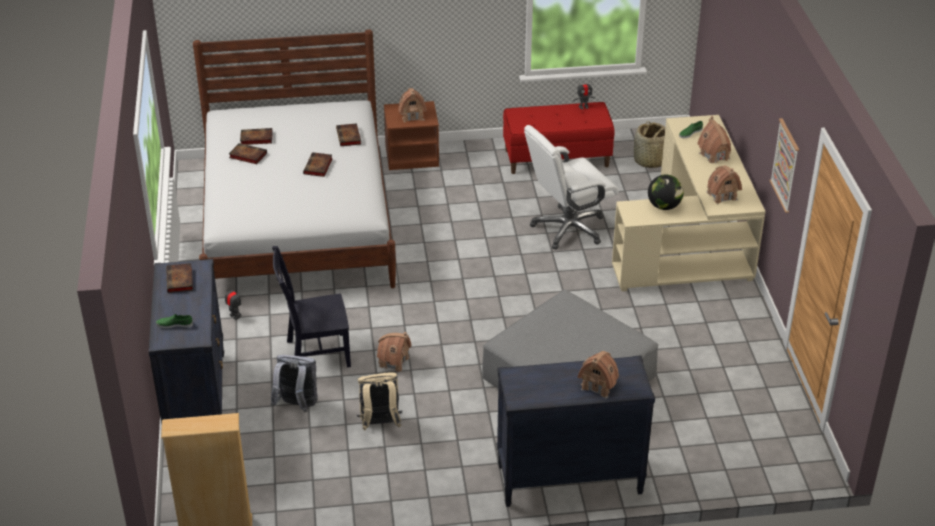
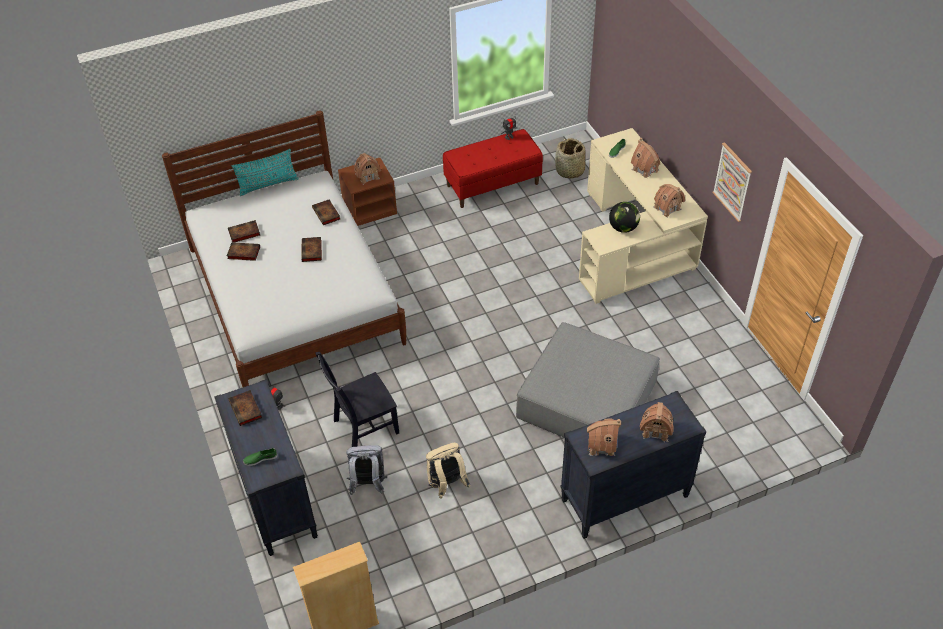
camera: 15 degrees left, 10 degrees up
toy house [377,332,411,372] -> toy house moved to [587,419,621,456]
white office chair [524,125,619,249] -> none
none -> turquoise pillow [232,149,299,196]

